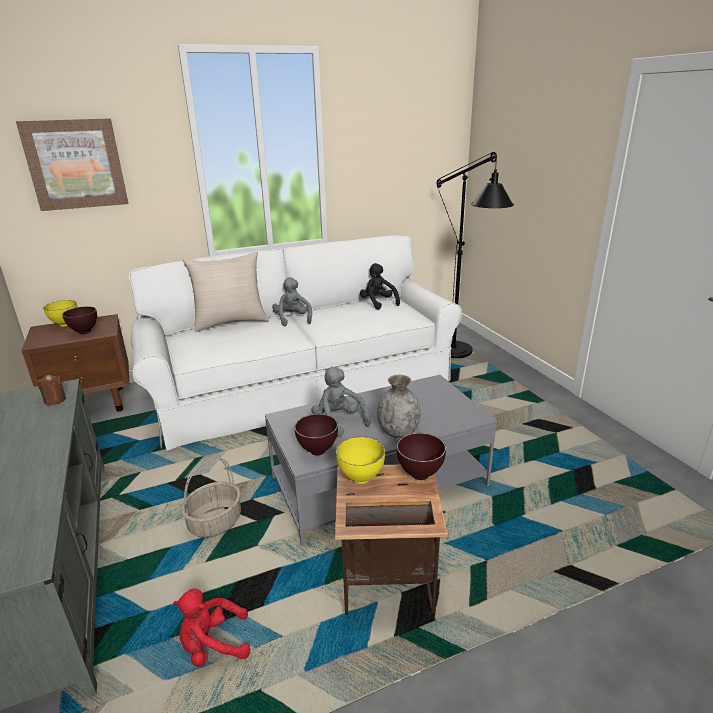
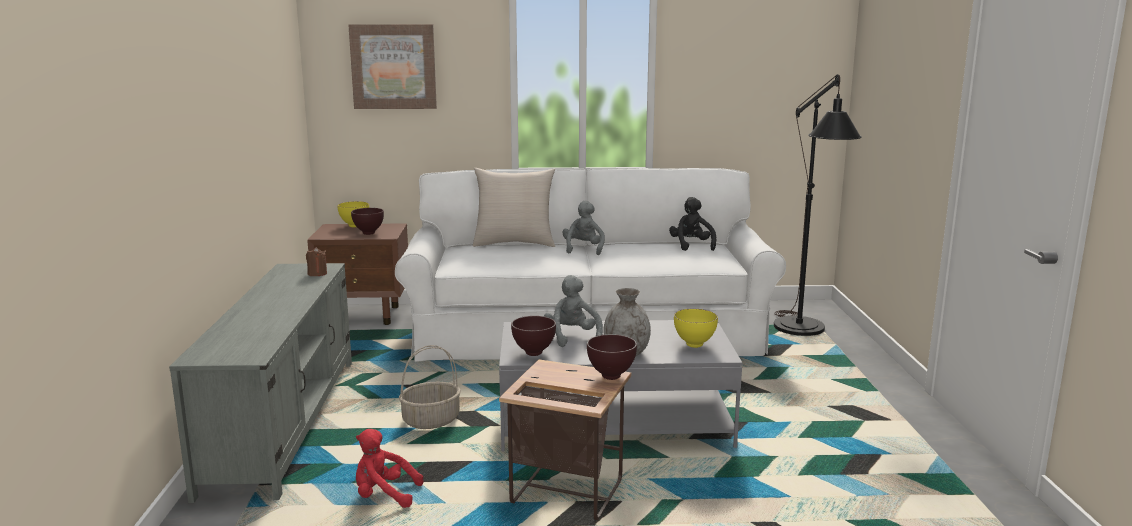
camera: 20 degrees right, 10 degrees down
yellow bowl [336,436,385,484] -> yellow bowl moved to [674,309,718,348]

